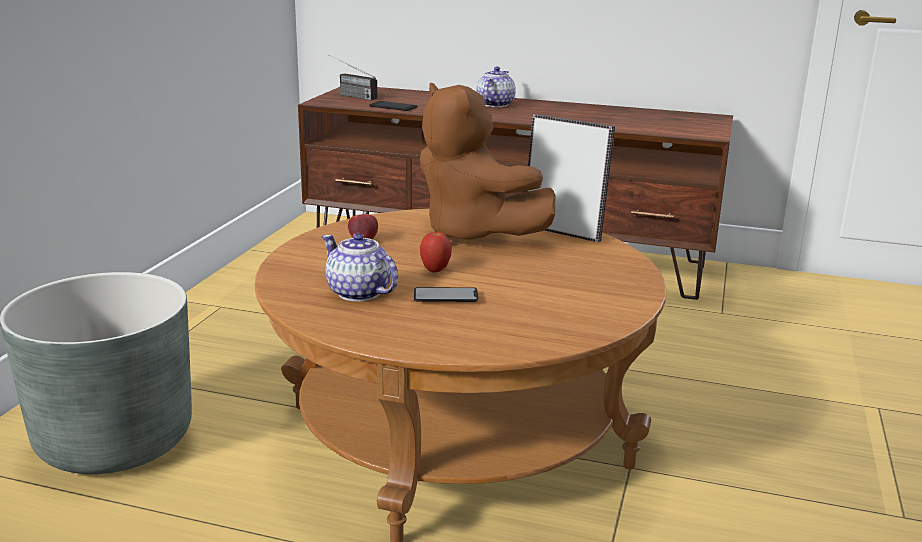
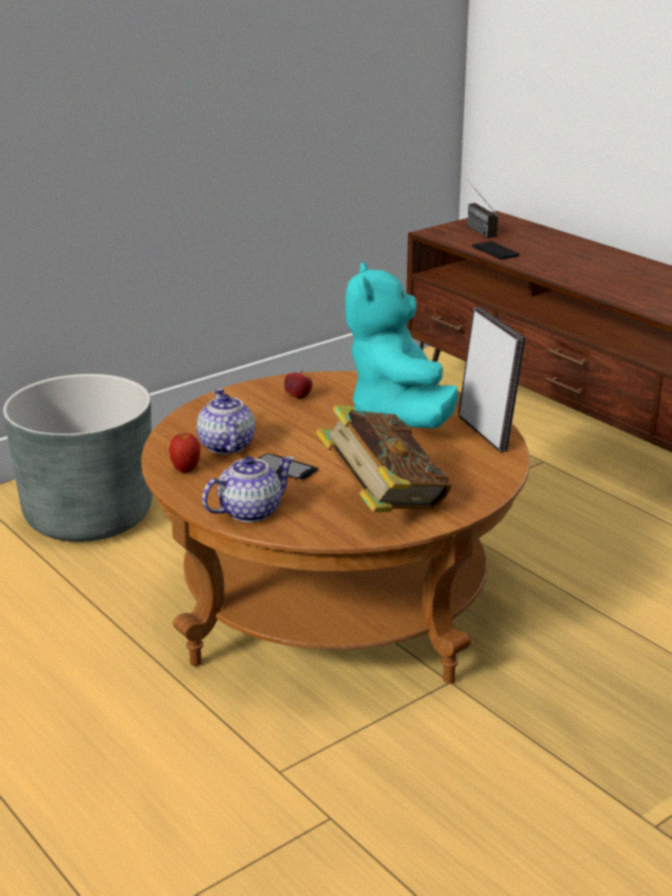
camera: 35 degrees right, 5 degrees up
brown plush toy [420,83,555,240] -> turquoise plush toy [345,262,459,428]
apple [420,230,452,273] -> apple moved to [169,432,200,473]
teapot [477,66,516,107] -> teapot moved to [202,456,295,522]
none -> book [315,404,451,512]

